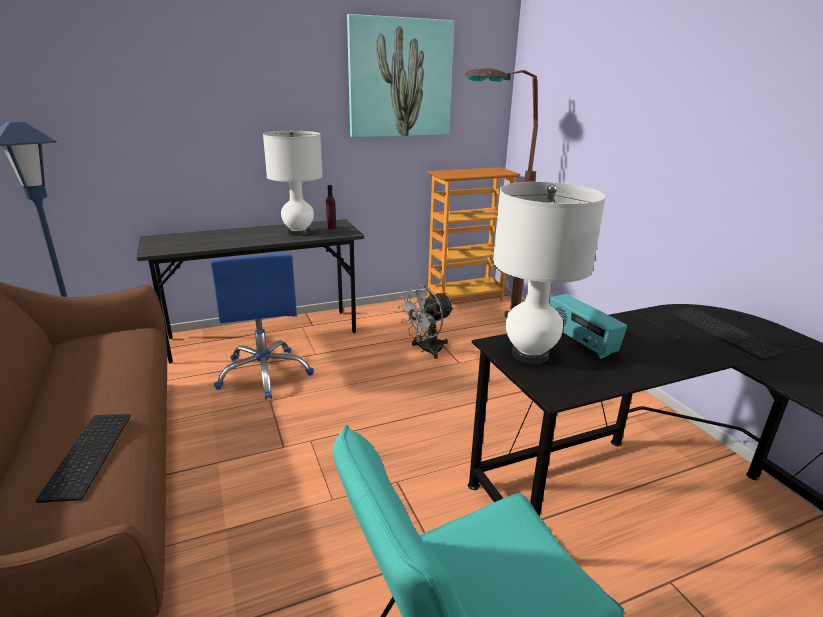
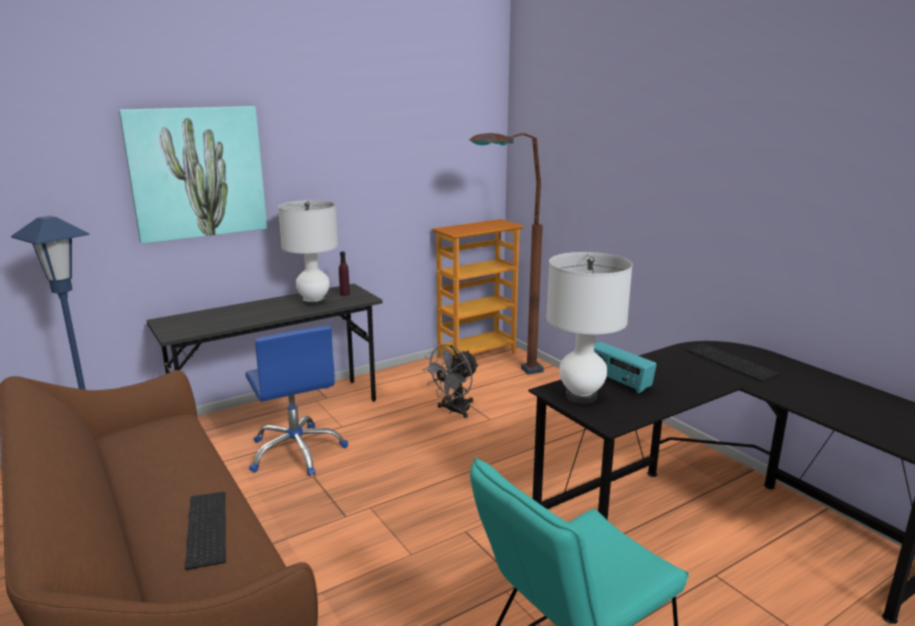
camera: 10 degrees left, 5 degrees down
picture [347,14,454,137] -> picture moved to [119,106,267,244]

